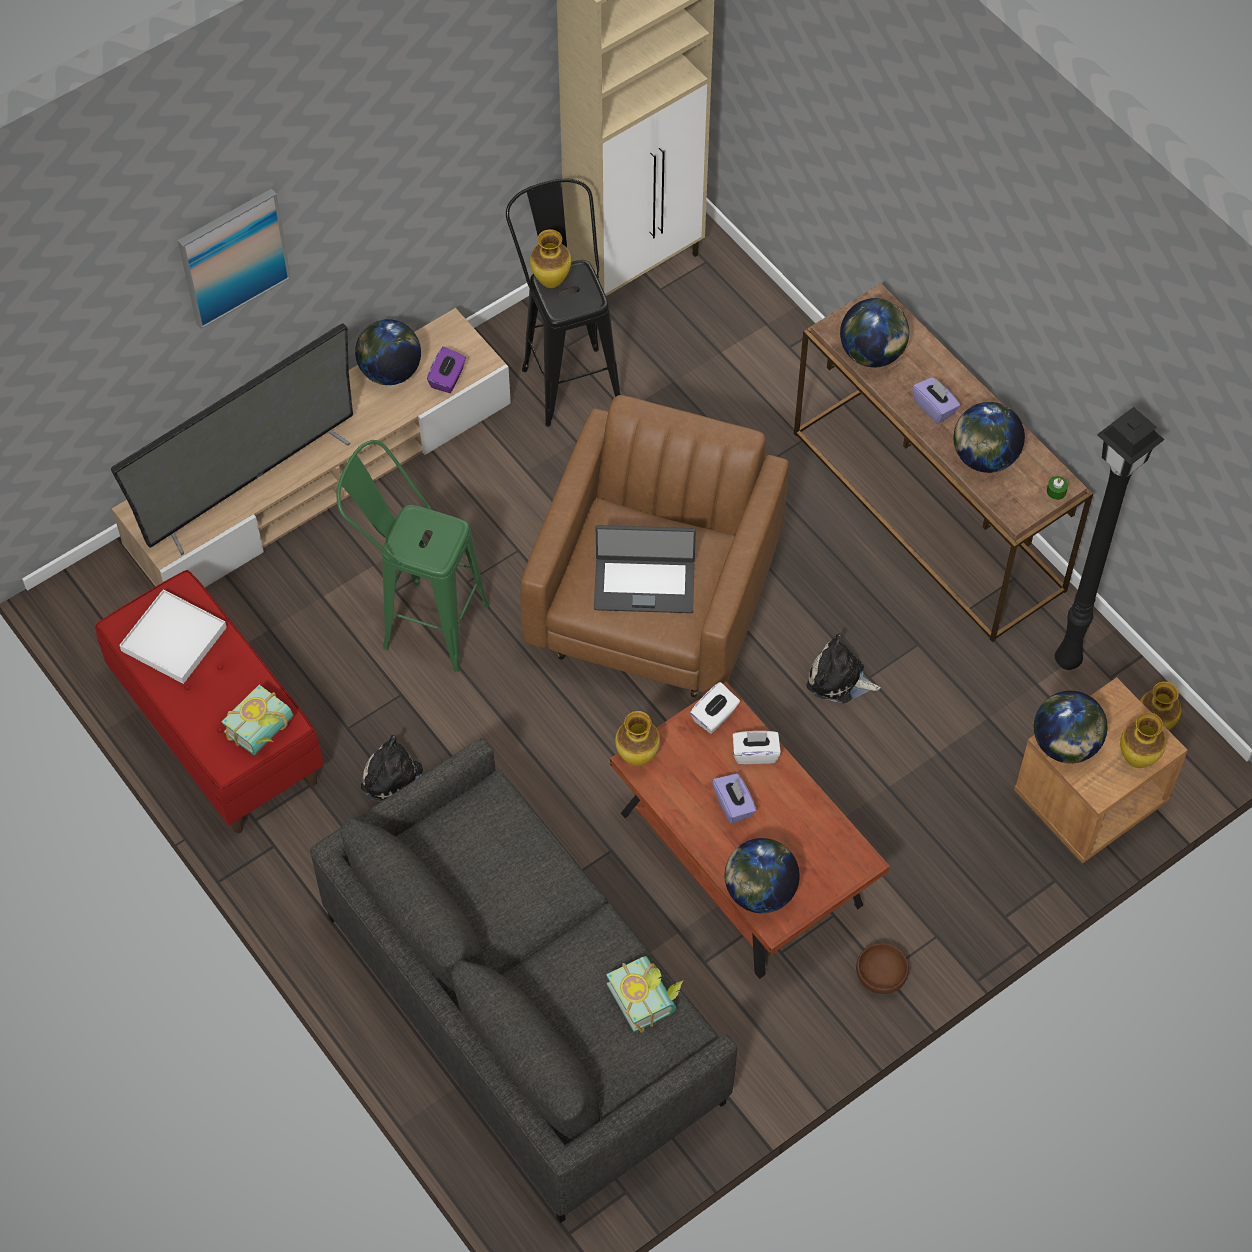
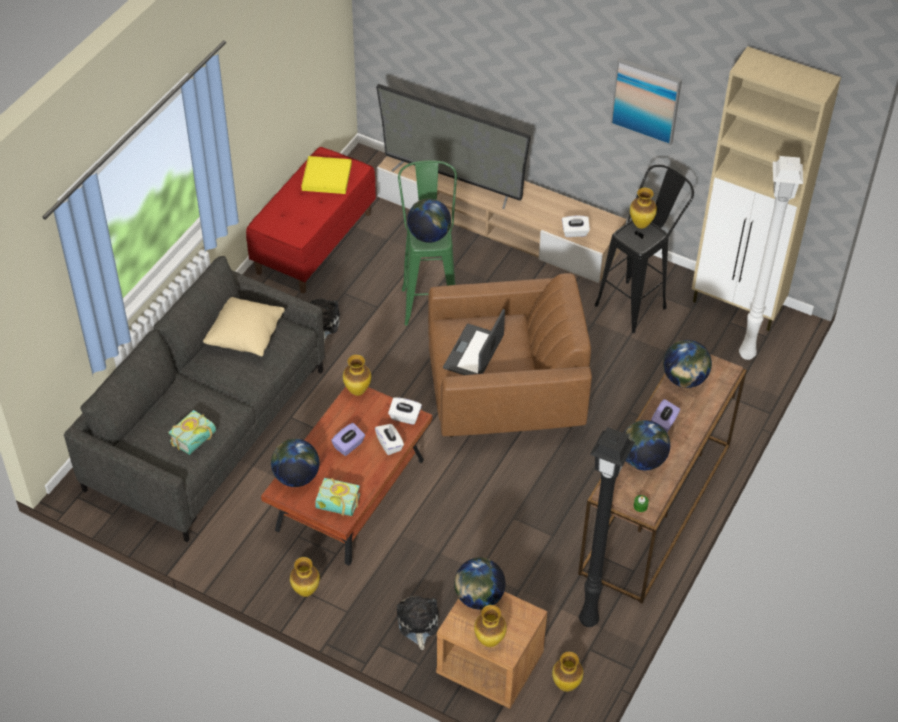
camera: 65 degrees right, 10 degrees down
white tray [119,589,227,684] -> yellow tray [301,156,352,194]
picture [178,189,291,329] -> picture moved to [610,58,682,146]
book [221,685,293,755] -> book moved to [315,478,360,516]
globe [355,319,421,385] -> globe moved to [407,198,451,243]
purple tissue box [427,347,466,393] -> white tissue box [562,216,590,237]
laptop [594,525,696,613] -> laptop turned 45 degrees clockwise [443,309,505,375]
plush toy [807,634,881,703] -> plush toy moved to [397,596,439,650]
brown bowl [856,943,909,994] -> vase [290,557,320,597]
none -> beige pillow [203,297,285,356]
none -> white floor lamp [739,156,803,360]

